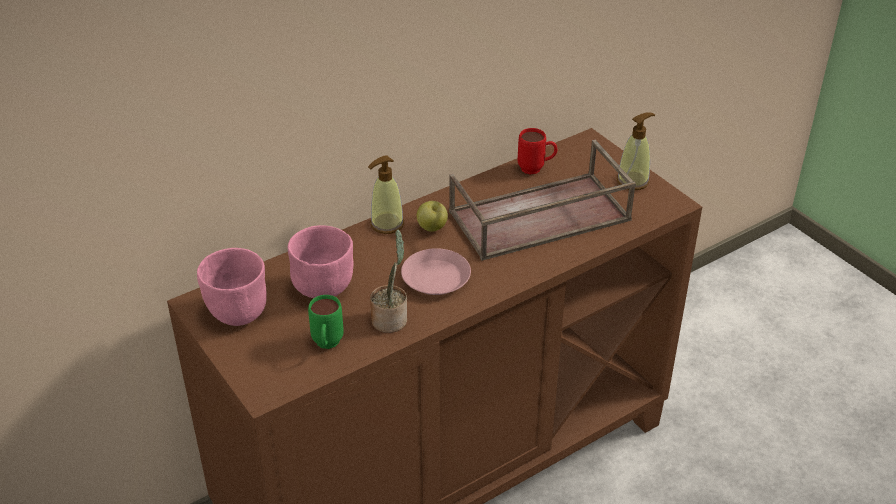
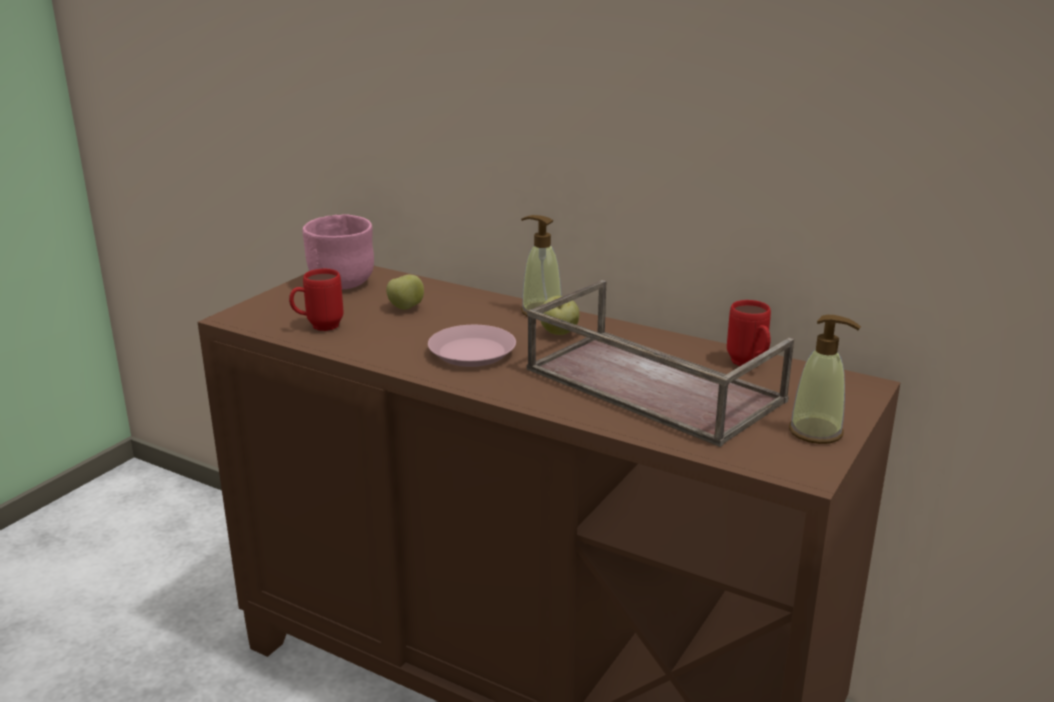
camera: 65 degrees right, 15 degrees down
pink bowl [288,225,354,298] -> apple [386,275,424,310]
green mug [308,295,344,349] -> red mug [289,269,343,331]
potted plant [370,229,407,333] -> none

